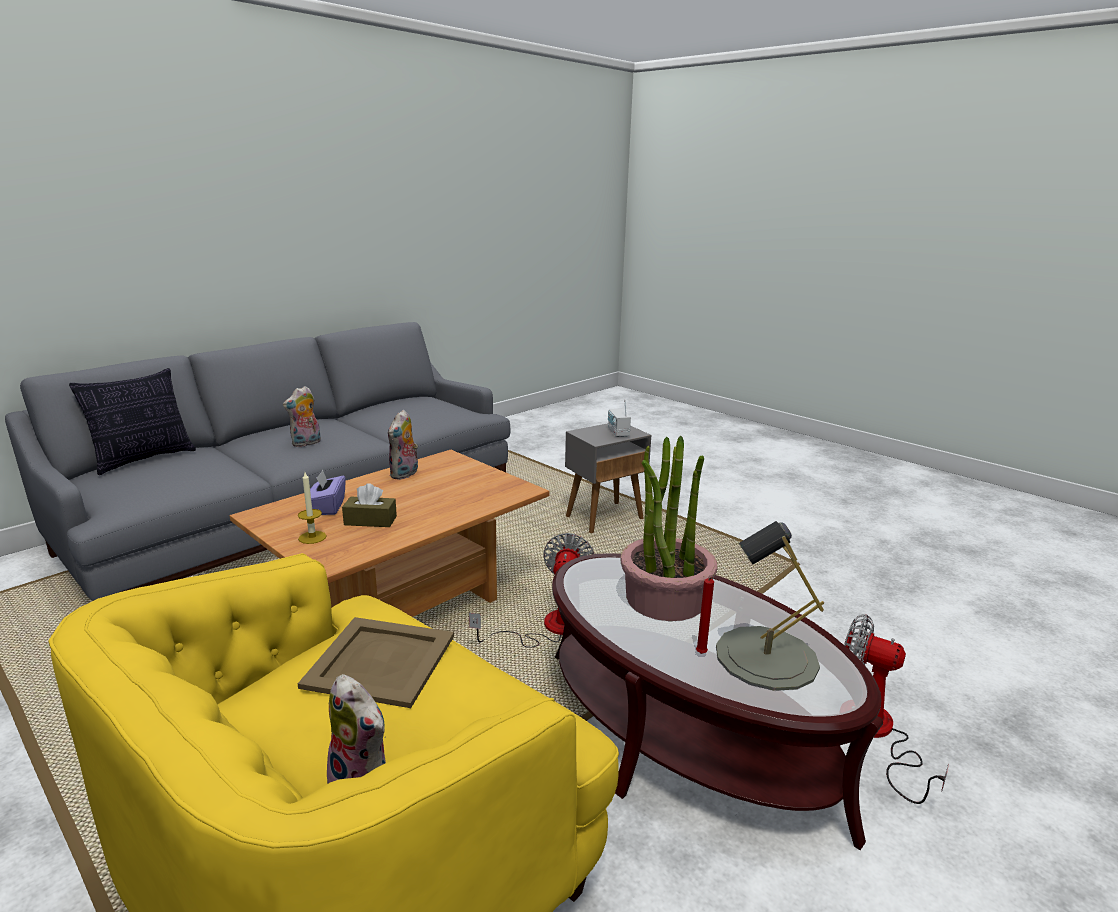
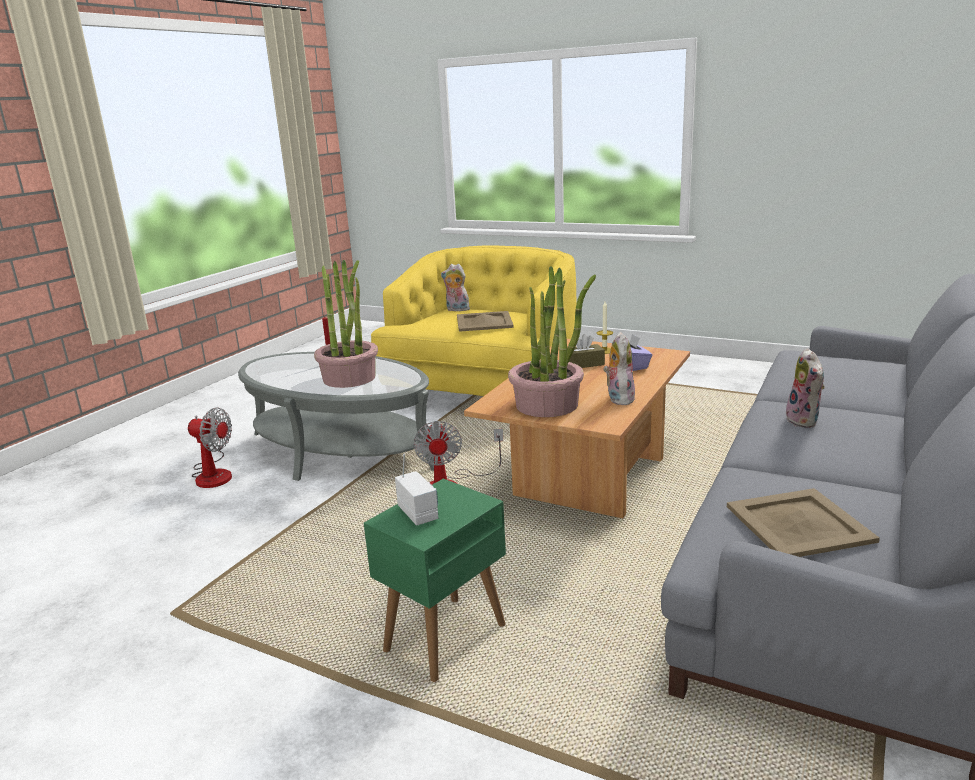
camera: 165 degrees right, 0 degrees up
pillow [69,368,196,475] -> none
plush toy [283,386,321,447] -> plush toy turned 150 degrees clockwise [784,348,825,428]
brown coffee table [552,553,883,850] -> grey coffee table [238,352,434,481]
grey side table [565,423,651,533] -> green side table [364,479,506,682]
grey table lamp [716,521,824,691] -> none
none -> potted plant [508,266,596,417]
none -> beige tray [727,488,880,557]

